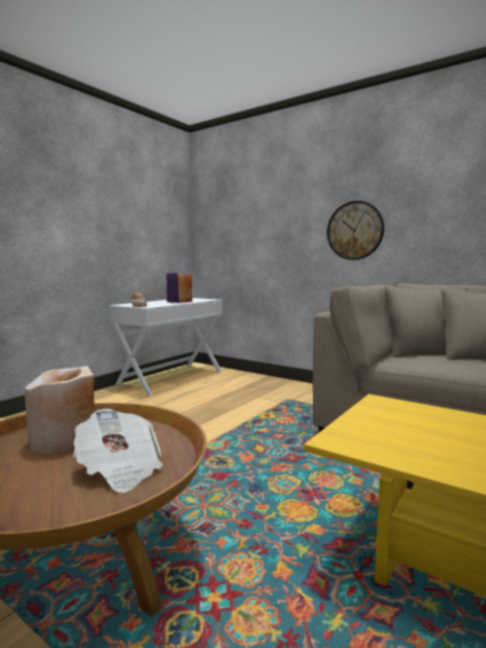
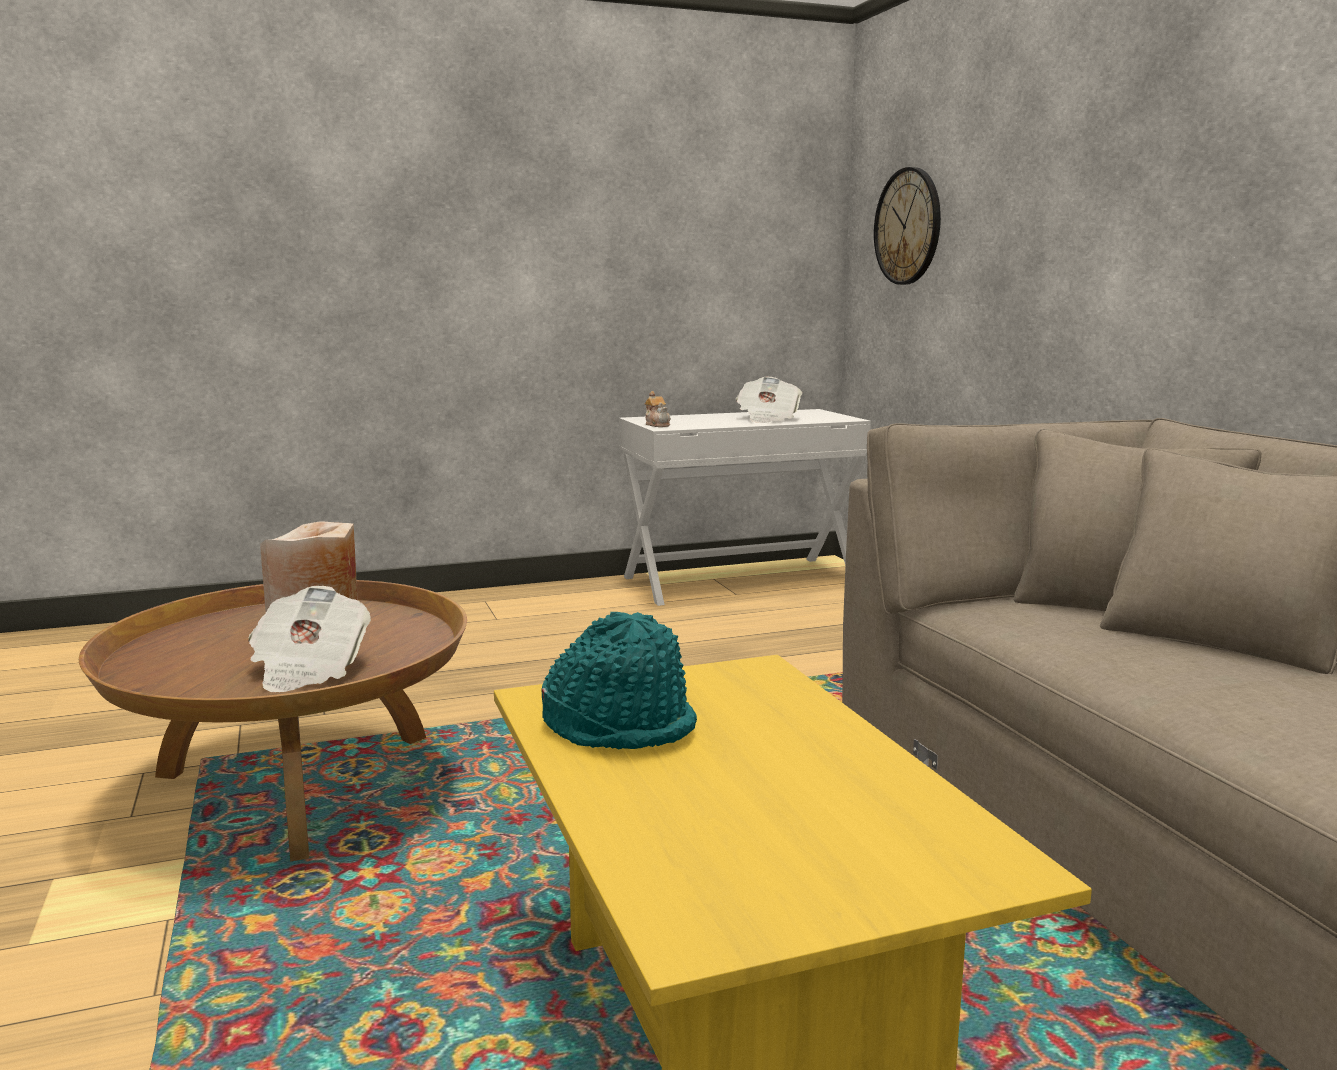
camera: 35 degrees right, 5 degrees up
purple vase [167,272,192,303] -> newspaper [736,377,802,423]
wall clock [327,201,384,260] -> wall clock moved to [874,167,941,285]
none -> turquoise hat [541,612,697,750]

